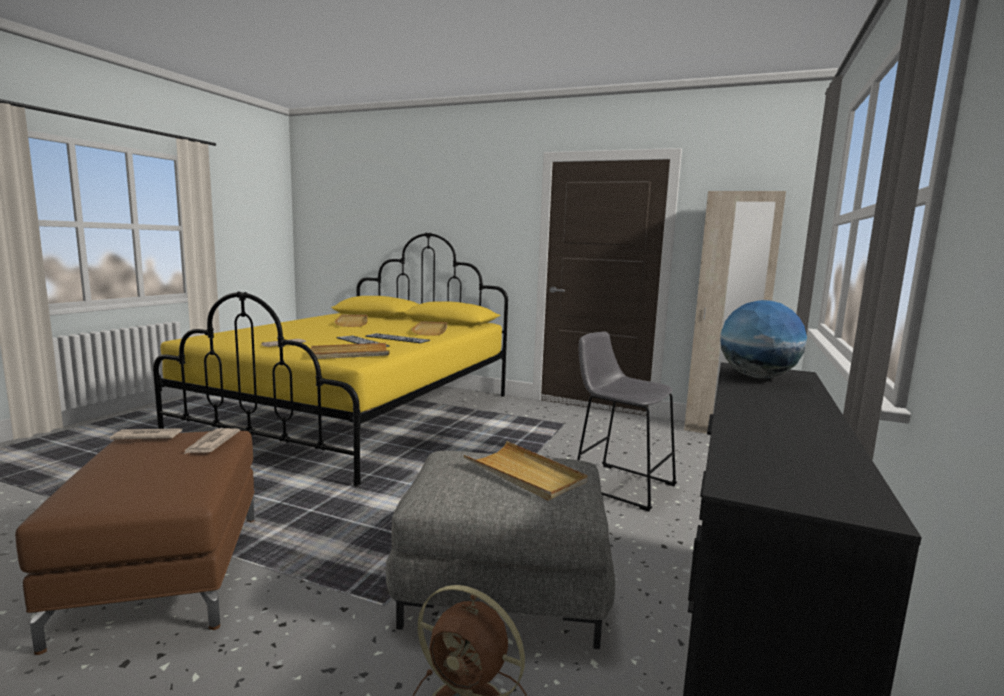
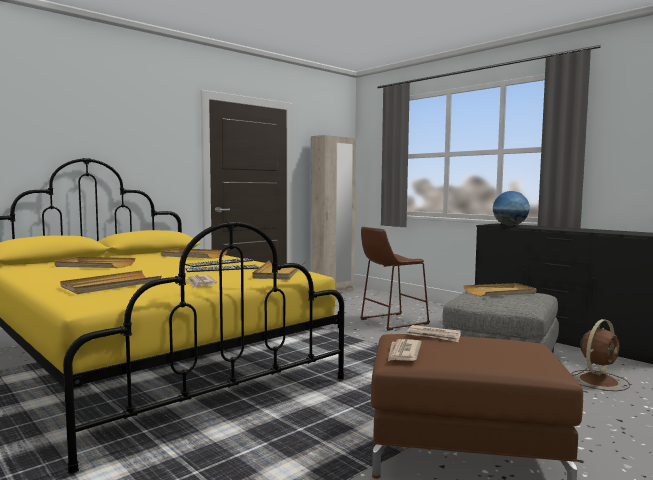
camera: 65 degrees left, 5 degrees down
grey stool [577,332,677,511] -> brown stool [360,227,430,331]
none -> beige tray [60,270,162,294]

